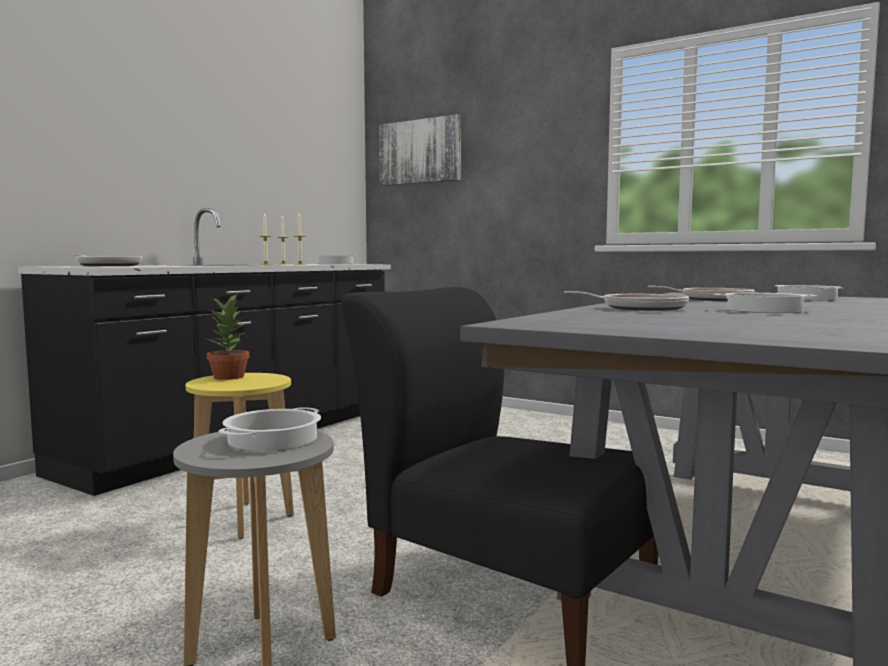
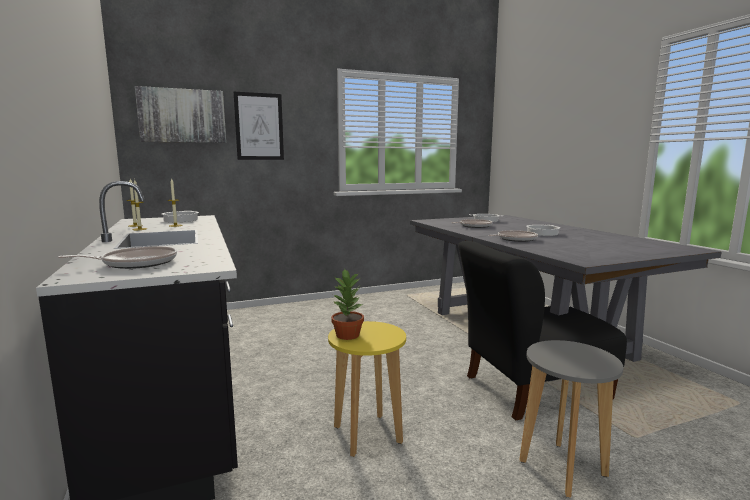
camera: 55 degrees left, 5 degrees up
cooking pot [218,407,321,451] -> none
none -> picture [234,92,284,160]

